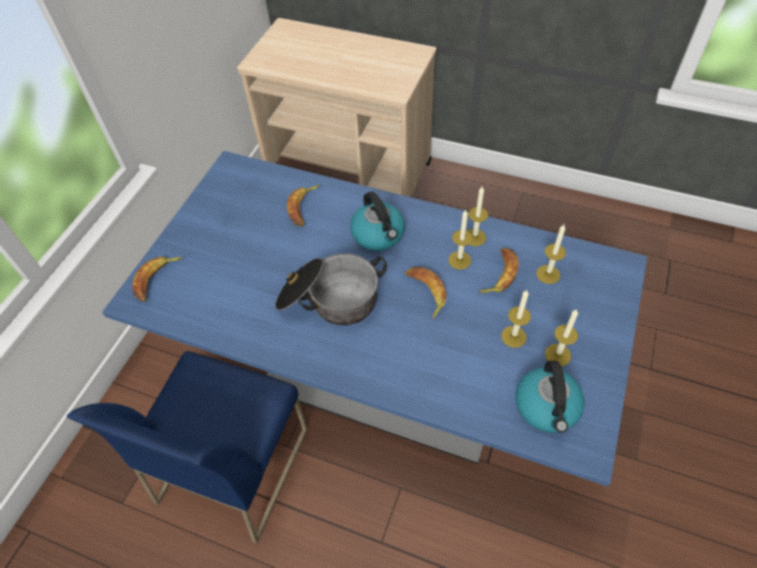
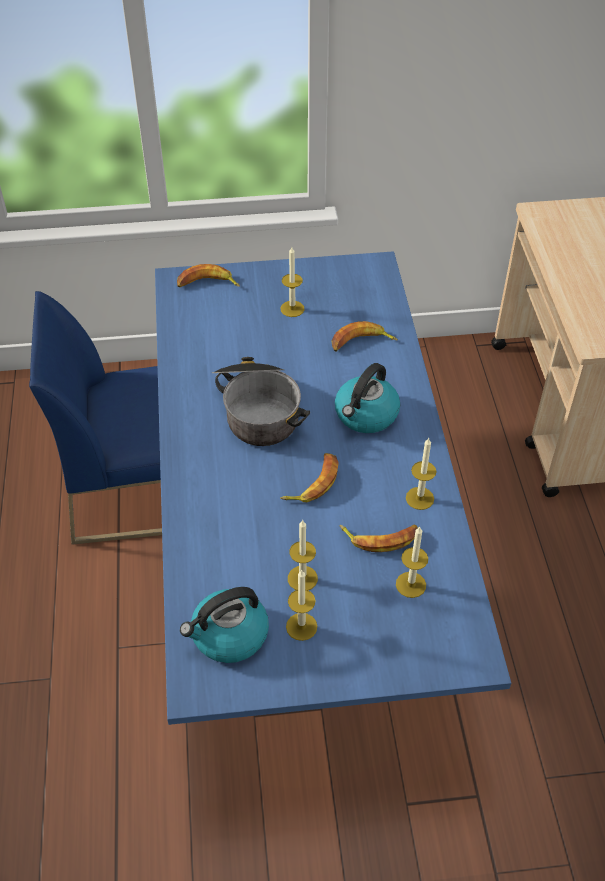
camera: 60 degrees right, 5 degrees down
candle [448,210,473,269] -> candle moved to [281,247,304,317]

